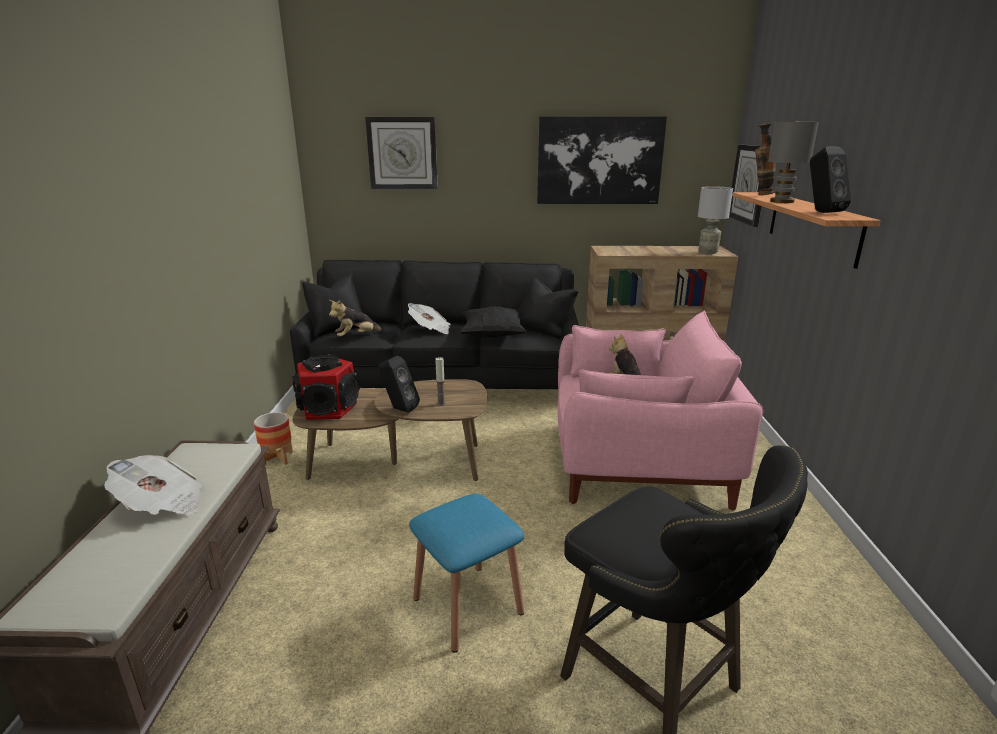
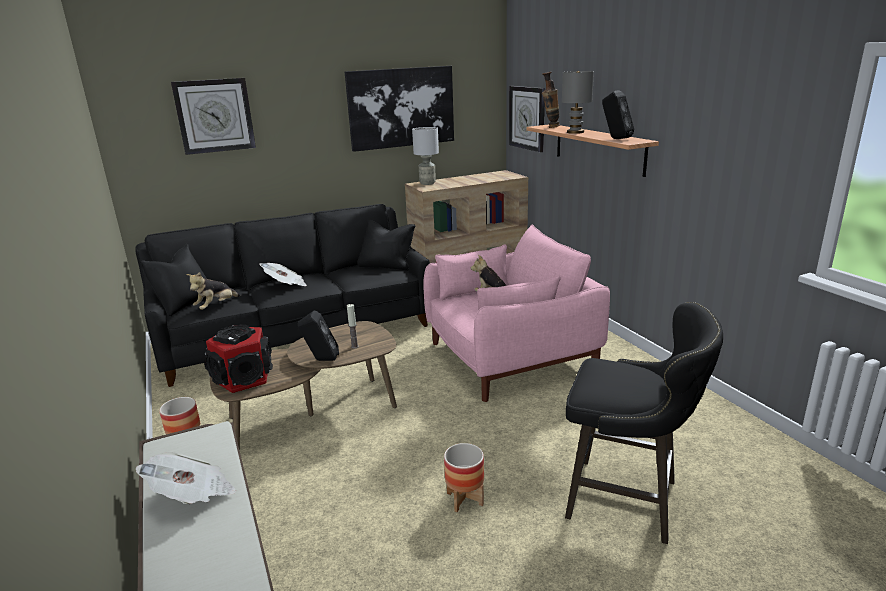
camera: 25 degrees left, 0 degrees up
blue stool [409,494,524,652] -> planter [444,443,484,512]
black pillow [460,306,527,338] -> none
grey table lamp [698,186,733,254] -> grey table lamp moved to [412,127,439,185]

